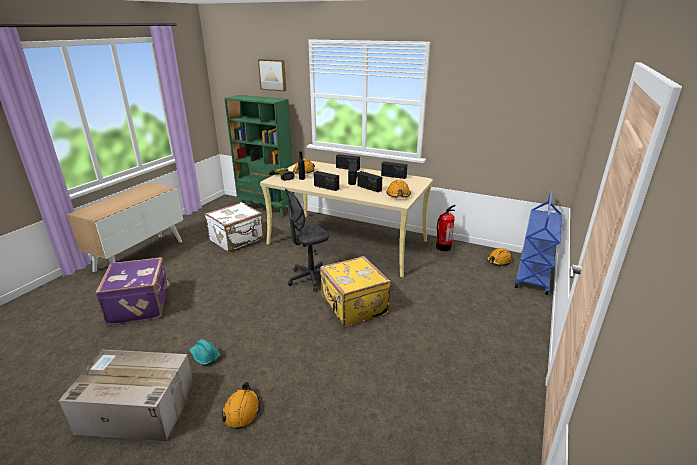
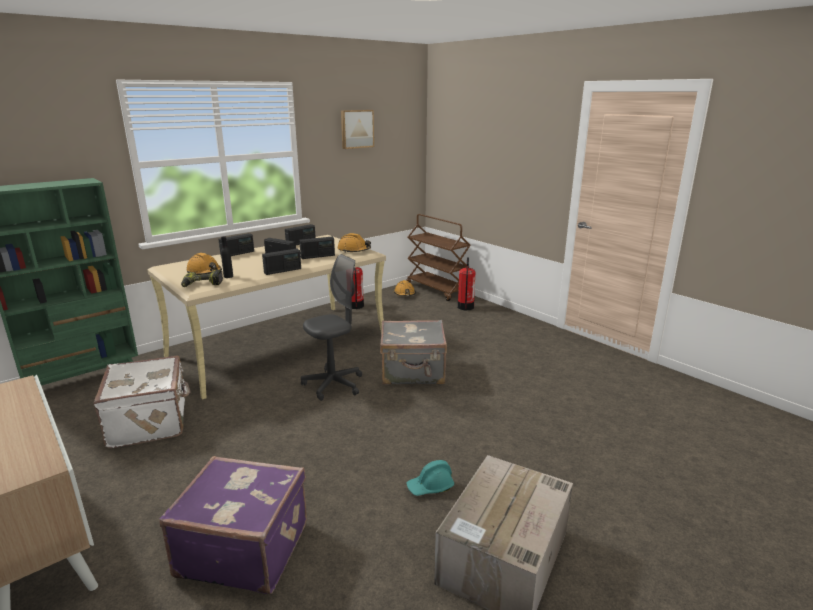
camera: 65 degrees left, 5 degrees down
orange hard hat [221,382,260,429] -> none
picture [258,59,286,91] -> picture moved to [341,110,374,149]
grey office chair [285,188,329,292] -> grey office chair turned 120 degrees counterclockwise [301,254,362,401]
yellow suitcase [320,256,391,327] -> grey suitcase [380,320,447,385]
blue cart [515,191,562,295] -> brown cart [407,214,471,301]
none -> fire extinguisher [458,257,475,311]

